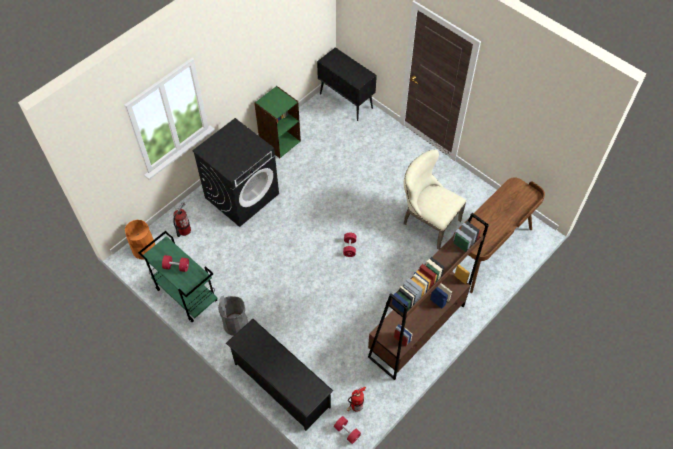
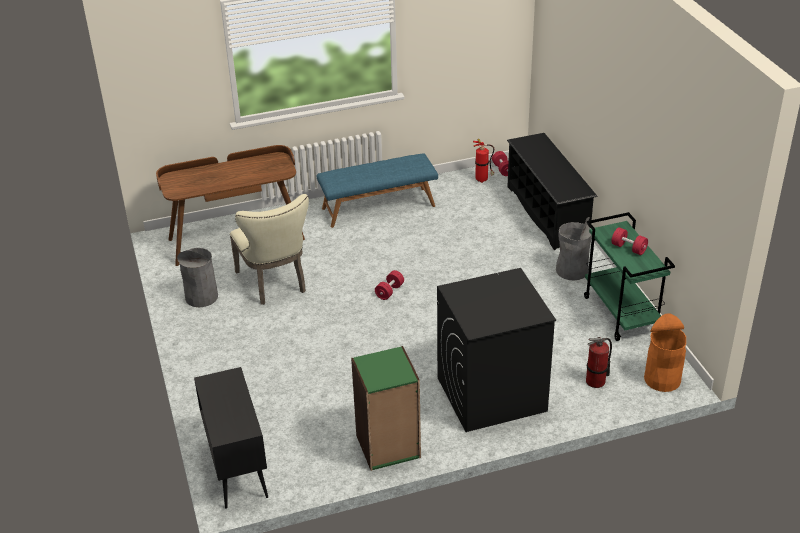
camera: 150 degrees left, 20 degrees down
brown bookcase [368,213,489,380] -> blue bench [317,153,438,228]
none -> grey trash can [177,248,218,307]

